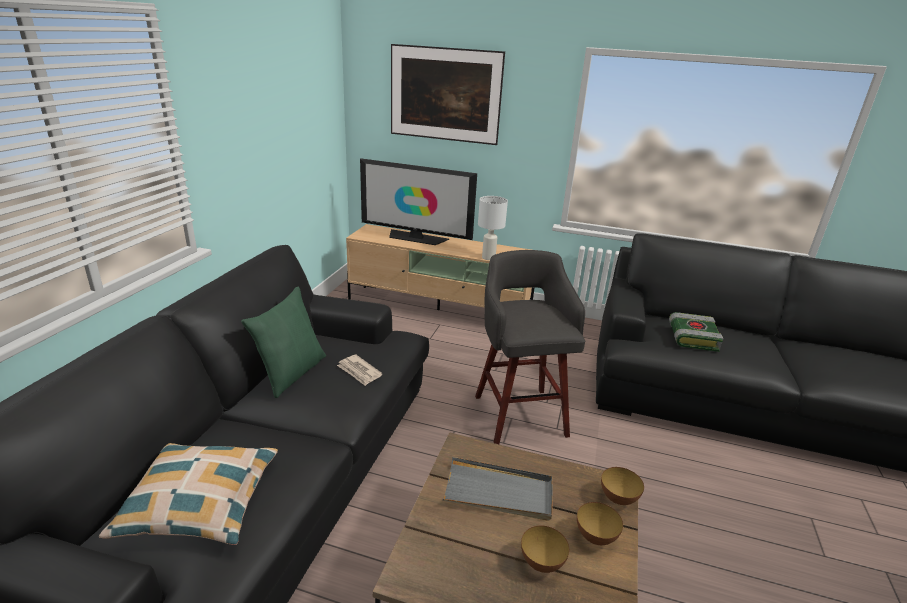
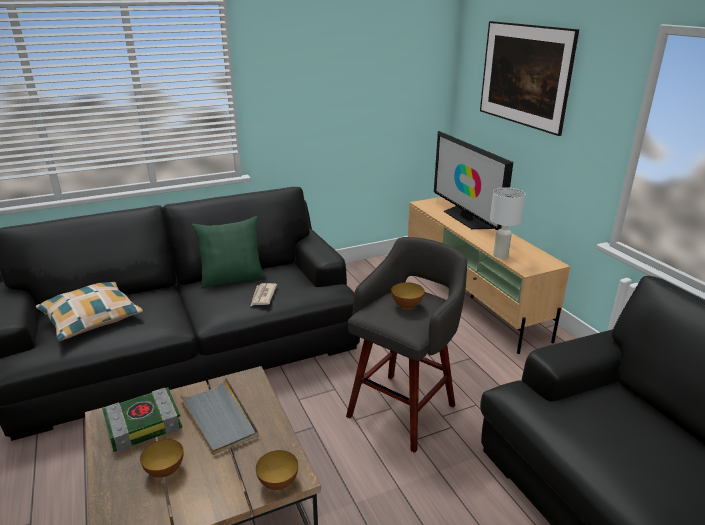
camera: 50 degrees right, 0 degrees up
bowl [577,502,623,545] -> bowl moved to [391,282,425,309]
book [669,312,724,352] -> book moved to [102,387,182,452]

